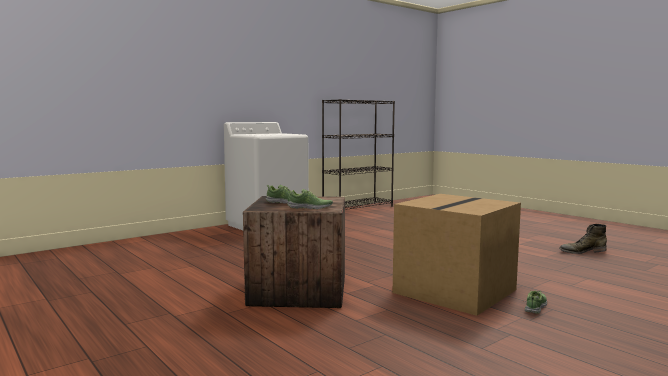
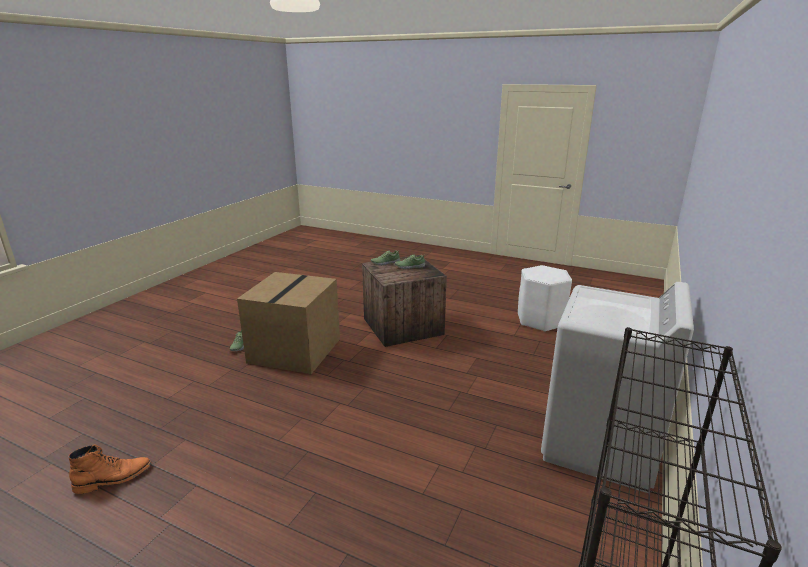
camera: 155 degrees right, 15 degrees up
green boot [559,224,607,254] -> orange boot [68,445,151,494]
none -> white stool [518,265,572,332]

